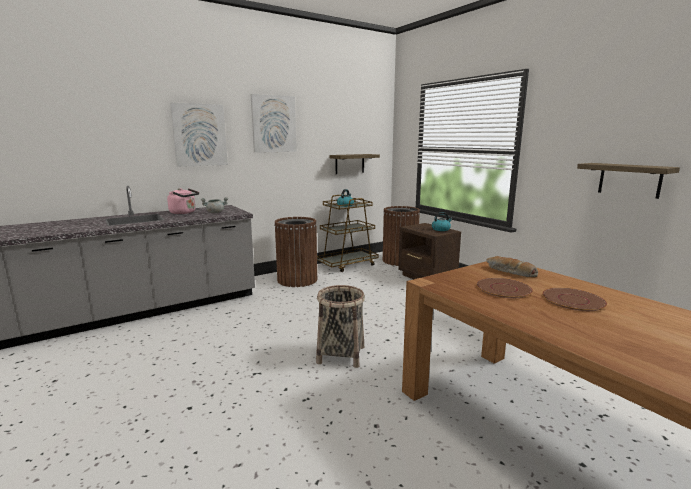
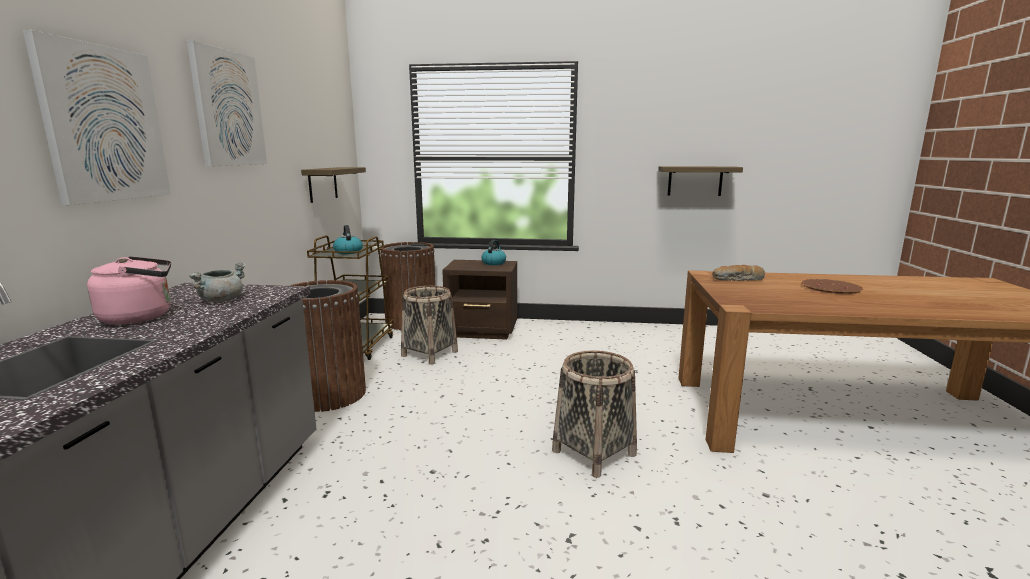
camera: 50 degrees left, 0 degrees up
brown plate [476,278,533,298] -> none
none -> basket [401,286,458,364]

